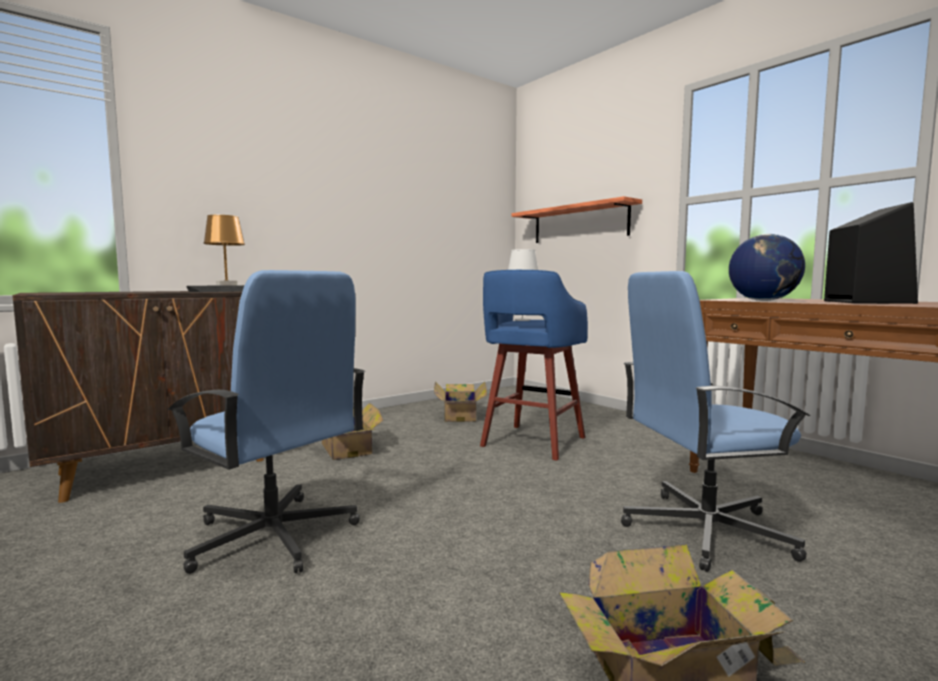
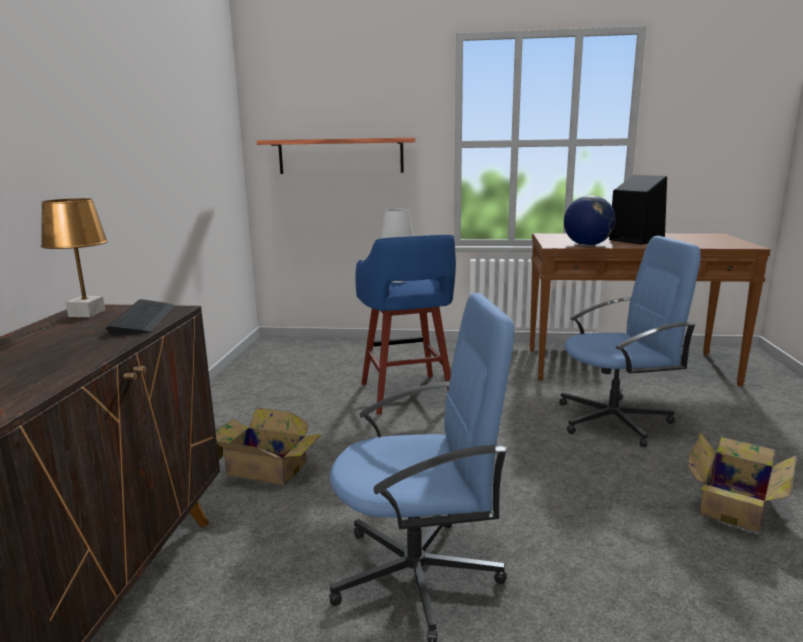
camera: 45 degrees left, 10 degrees up
cardboard box [434,381,487,422] -> none
blue office chair [621,271,810,572] -> blue office chair turned 135 degrees counterclockwise [559,236,701,447]

